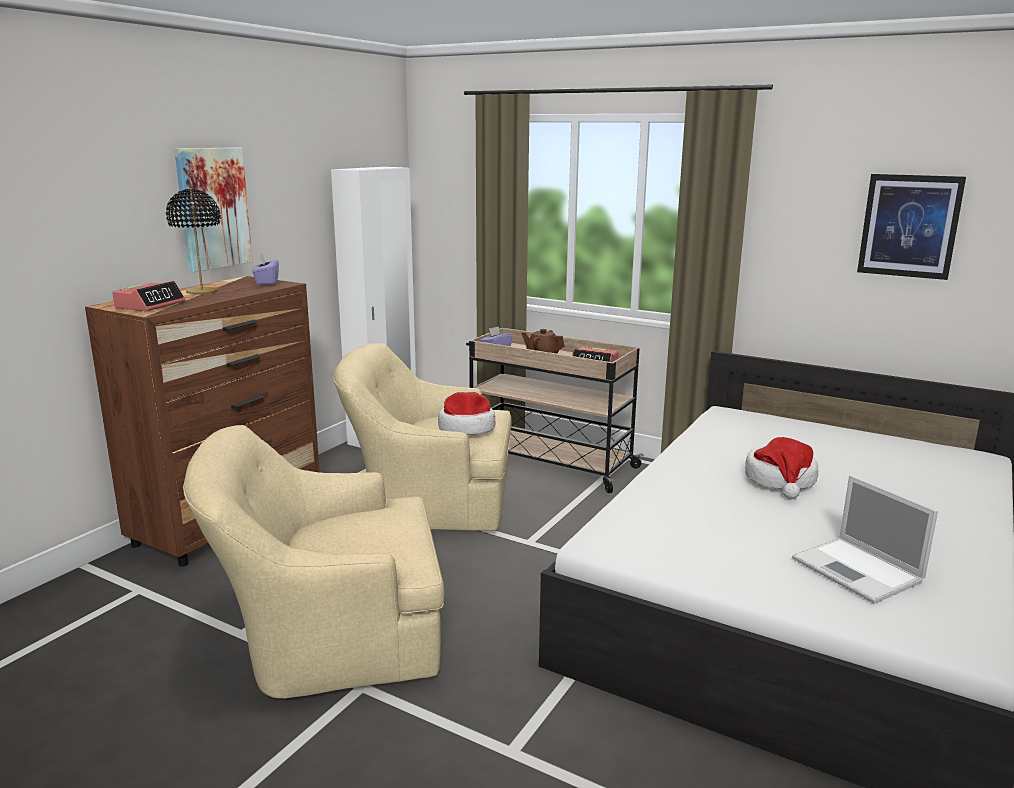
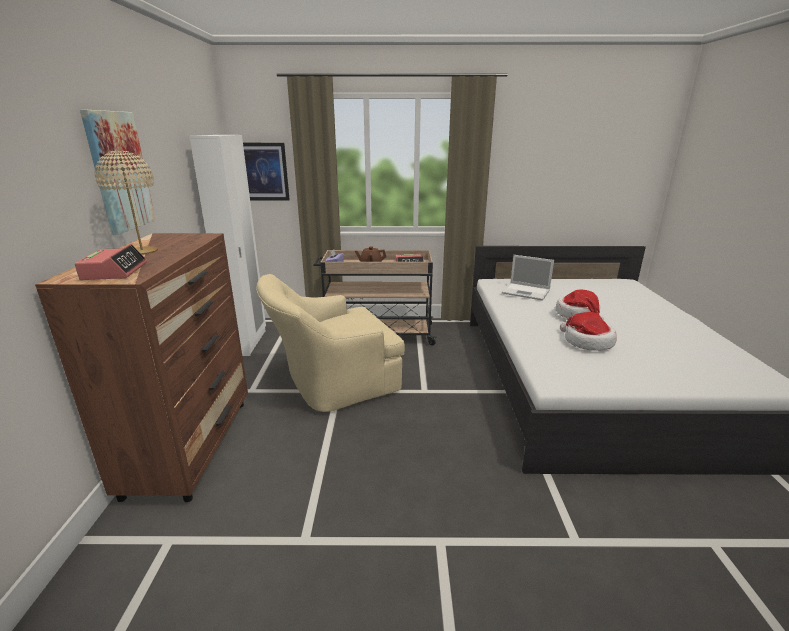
camera: 30 degrees left, 5 degrees up
black table lamp [166,189,221,294] -> beige table lamp [95,150,158,255]
beige armchair [183,425,444,699] -> none
purple tissue box [252,254,279,285] -> none
hat [438,392,495,435] -> hat moved to [560,312,617,351]
laptop [792,475,938,604] -> laptop moved to [502,255,554,301]
picture [857,174,966,280] -> picture moved to [243,143,290,200]

